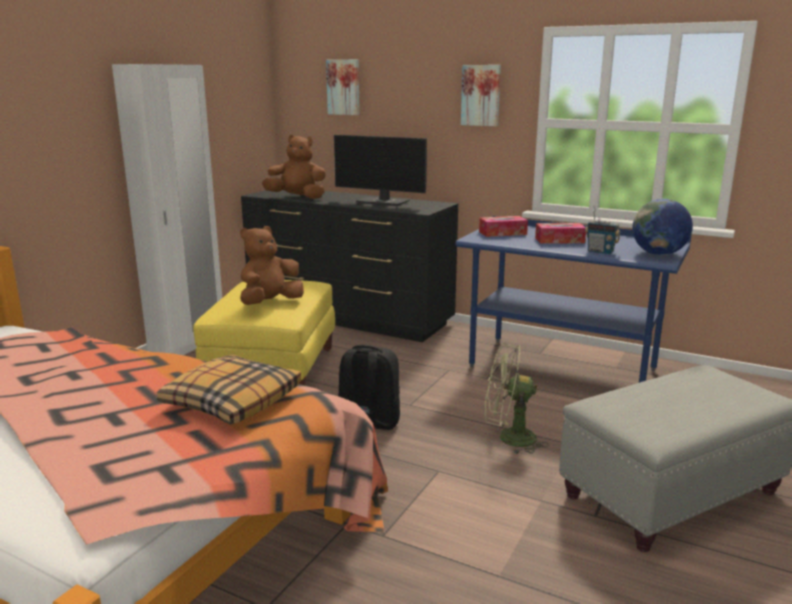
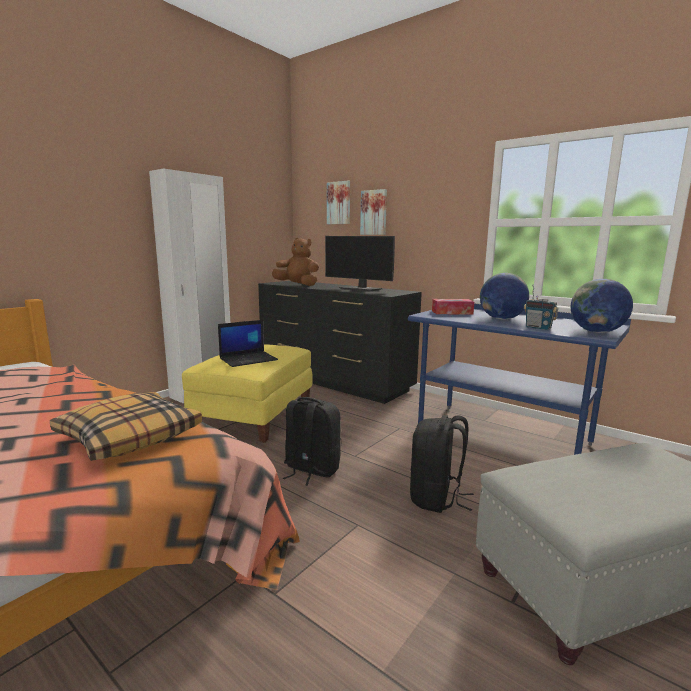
camera: 10 degrees right, 5 degrees down
brown plush toy [240,226,304,305] -> laptop [218,320,278,367]
picture [461,65,501,126] -> picture moved to [360,189,387,235]
green fan [484,343,549,455] -> black backpack [410,415,474,513]
tissue box [535,223,586,243] -> globe [480,273,529,320]

